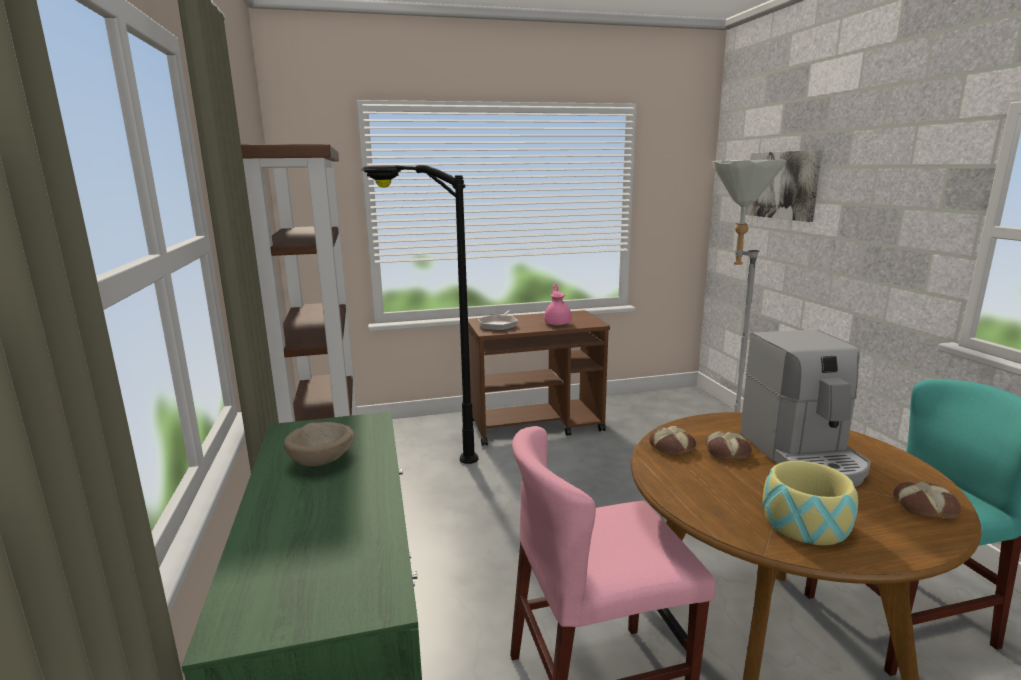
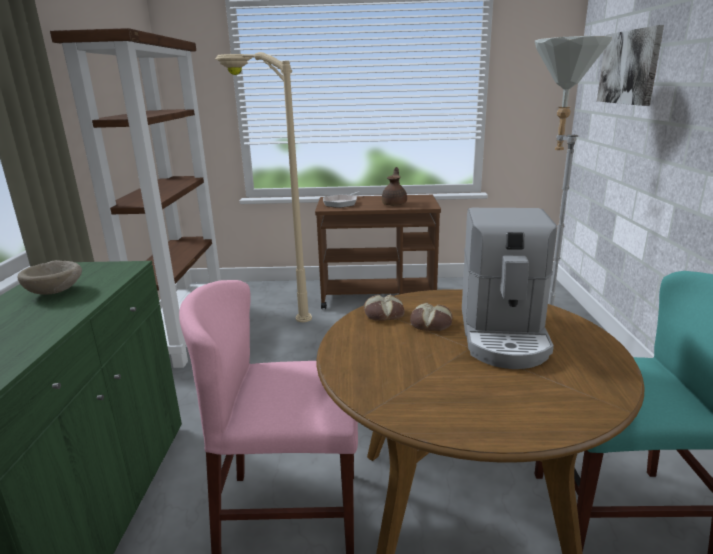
camera: 15 degrees right, 5 degrees up
black floor lamp [361,165,478,464] -> beige floor lamp [215,52,312,322]
pink teapot [544,283,572,325] -> brown teapot [382,167,407,206]
bowl [763,461,858,545] -> none
bread [893,482,961,519] -> none

